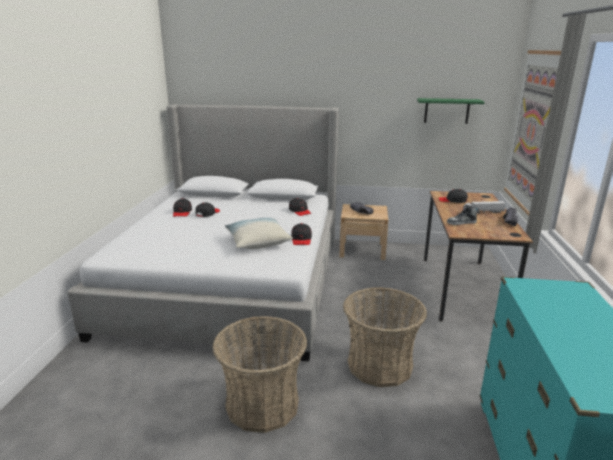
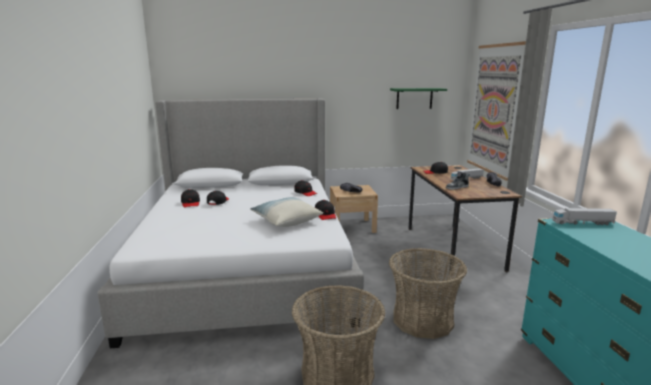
camera: 15 degrees left, 5 degrees down
none -> toy truck [552,208,617,225]

